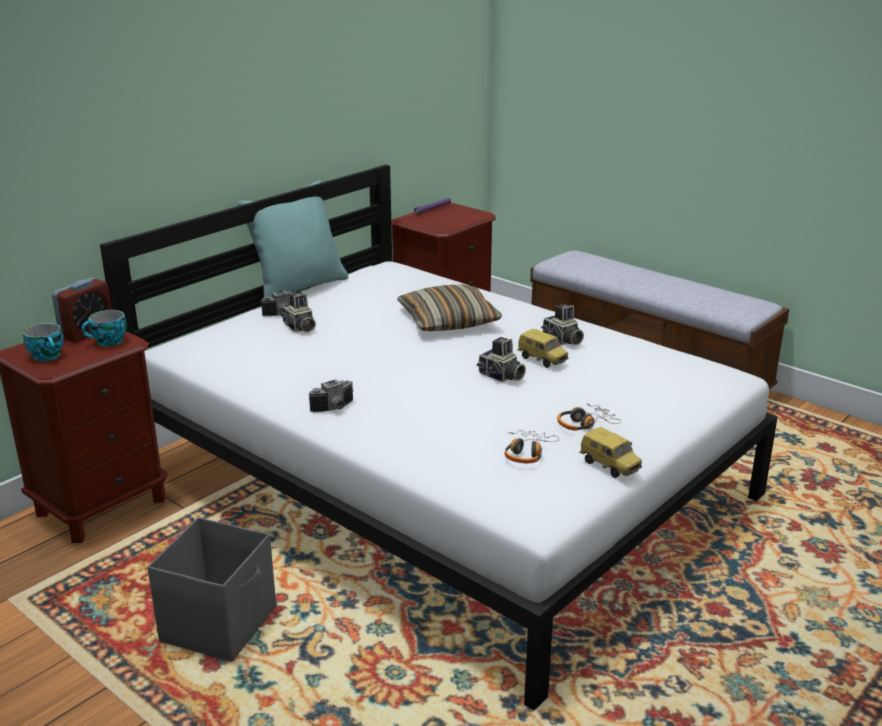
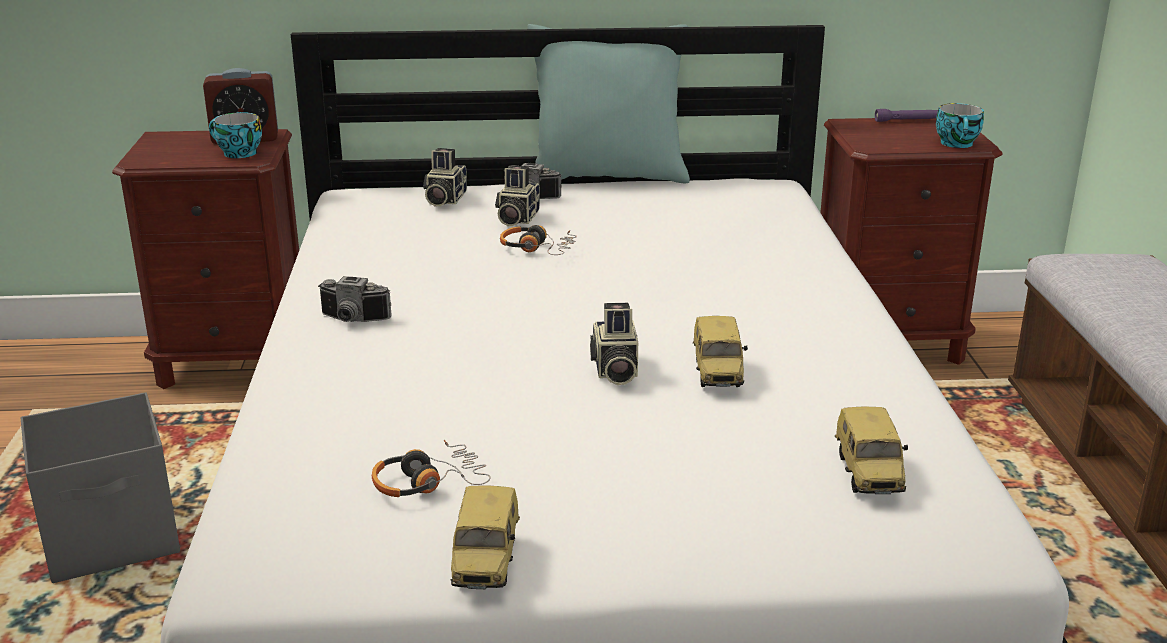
camera: 45 degrees right, 0 degrees up
cup [23,323,63,361] -> cup moved to [936,103,984,148]
pillow [397,284,502,331] -> none
camera [541,304,584,346] -> camera moved to [423,148,467,206]
headphones [557,403,621,431] -> headphones moved to [500,225,577,255]
none -> toy car [835,406,908,494]

